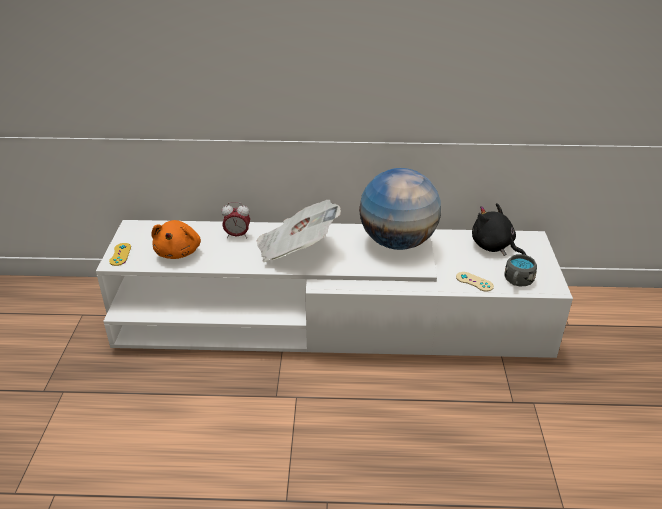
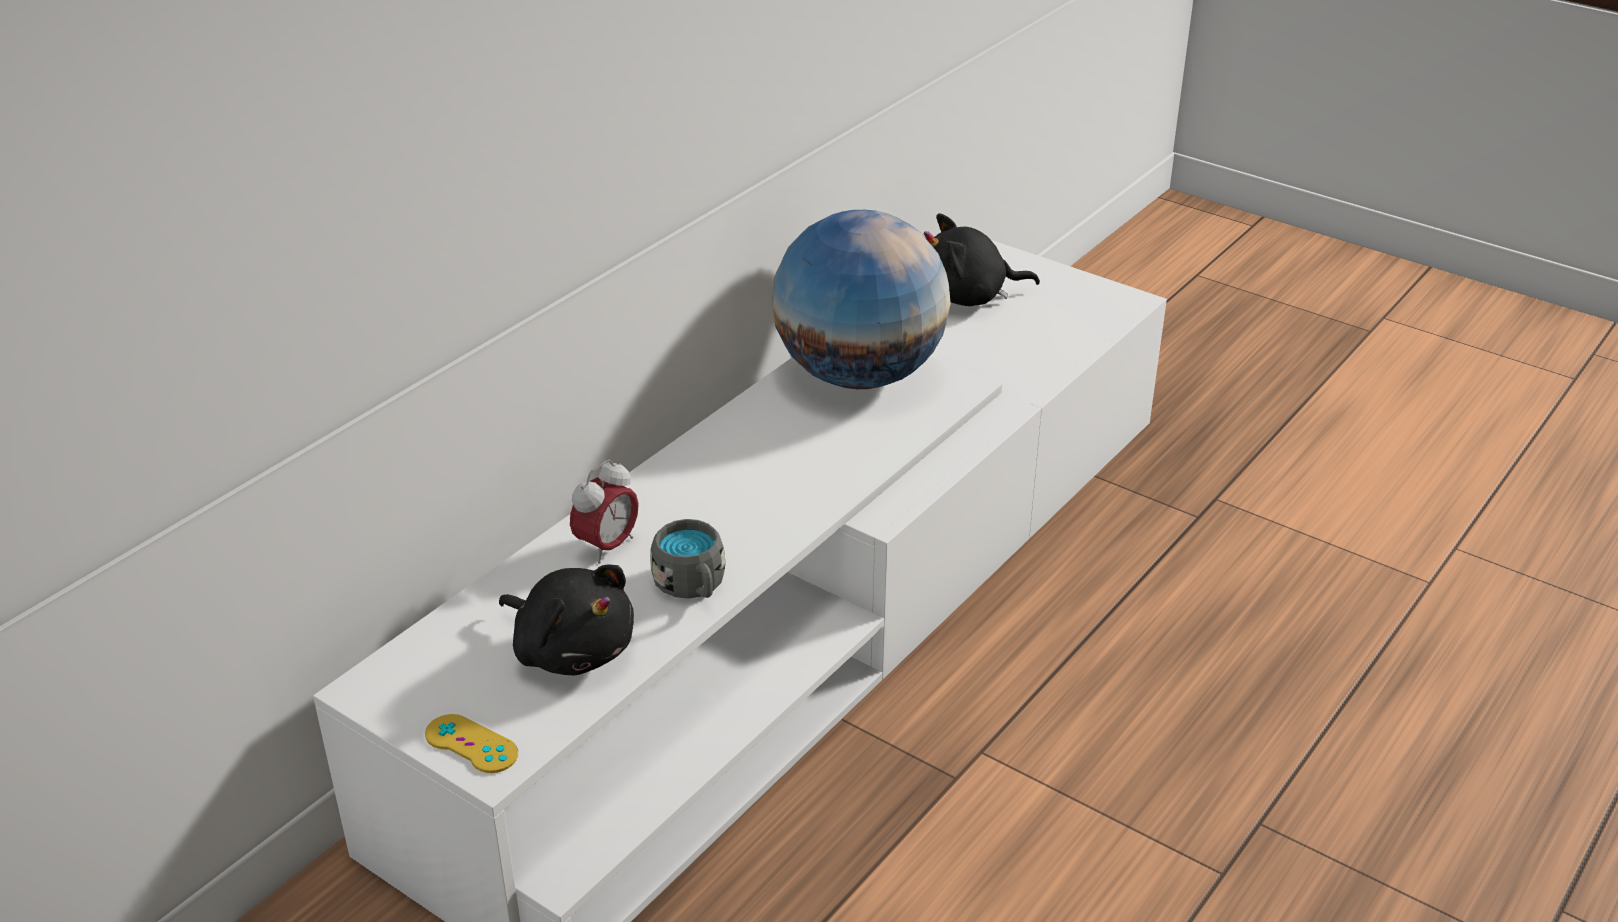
camera: 55 degrees left, 0 degrees up
orange plush toy [151,220,201,259] -> black plush toy [499,564,634,676]
newspaper [256,200,341,263] -> none
beige game controller [456,272,494,291] -> none
grey mug [505,254,537,286] -> grey mug moved to [650,519,725,599]

